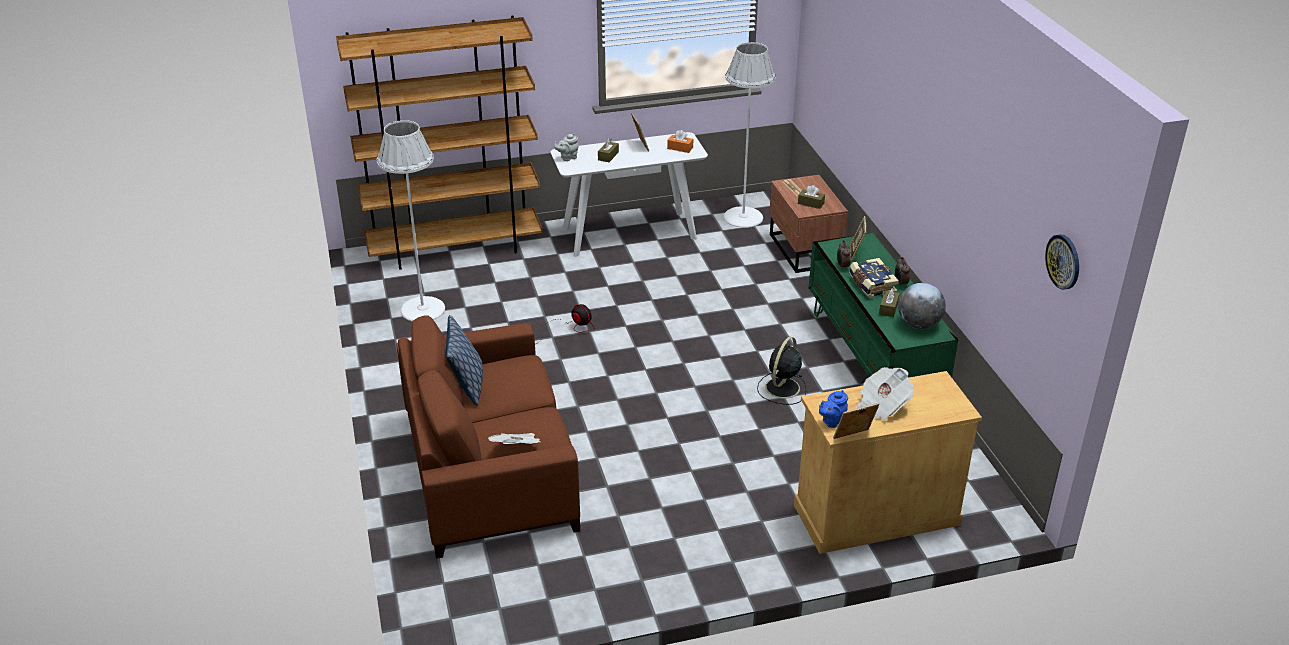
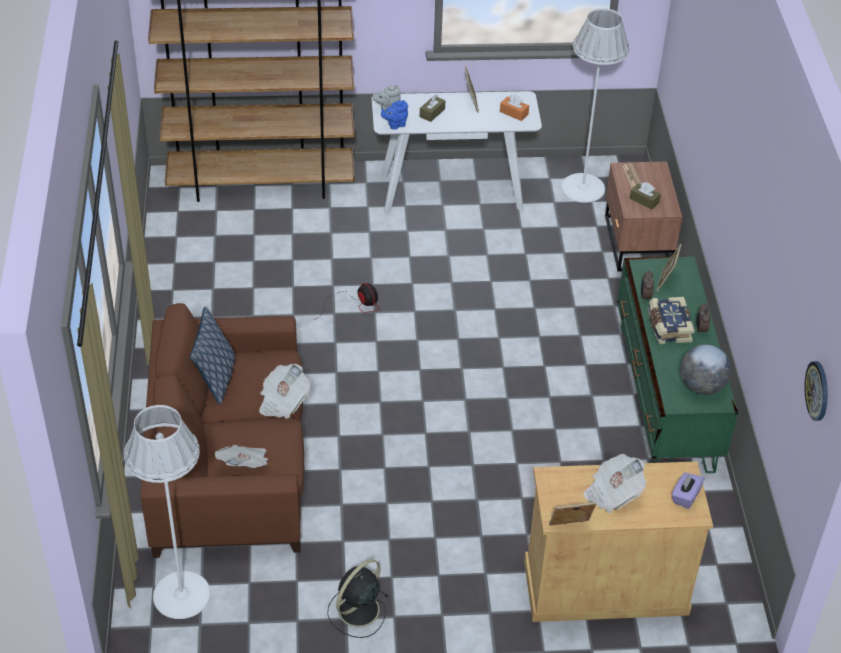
camera: 10 degrees right, 10 degrees up
white floor lamp [377,120,445,322] -> white floor lamp moved to [124,405,211,619]
black fan [757,337,806,405] -> black fan moved to [327,559,388,638]
blue teapot [819,390,848,428] -> blue teapot moved to [381,100,408,130]
brown tissue box [879,288,900,317] -> none
none -> newspaper [259,364,310,419]
none -> purple tissue box [671,473,705,509]

